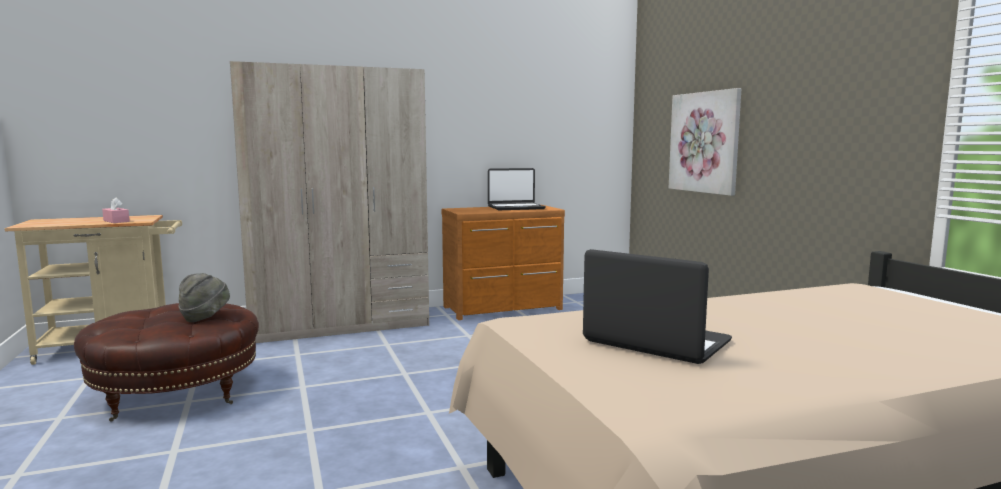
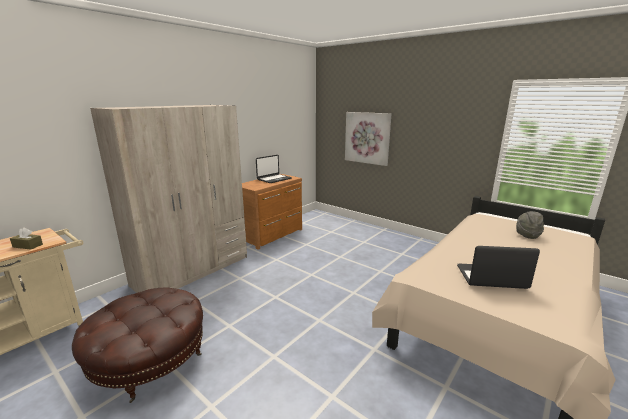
camera: 30 degrees left, 10 degrees up
pink tissue box [102,197,130,223] -> brown tissue box [10,227,43,249]
grey hat [178,273,230,322] -> grey hat moved to [516,211,544,239]

